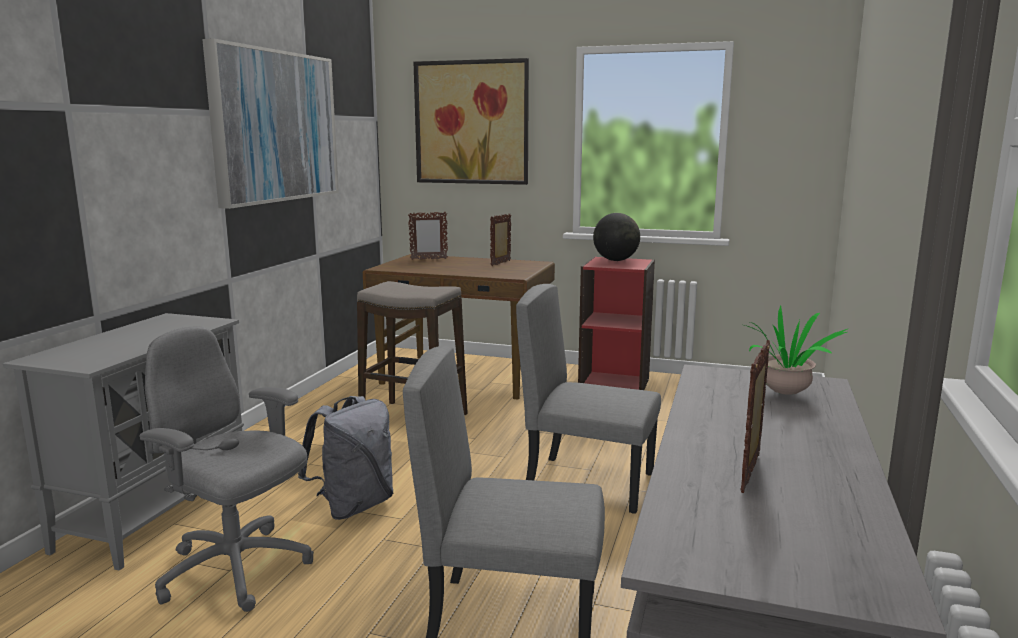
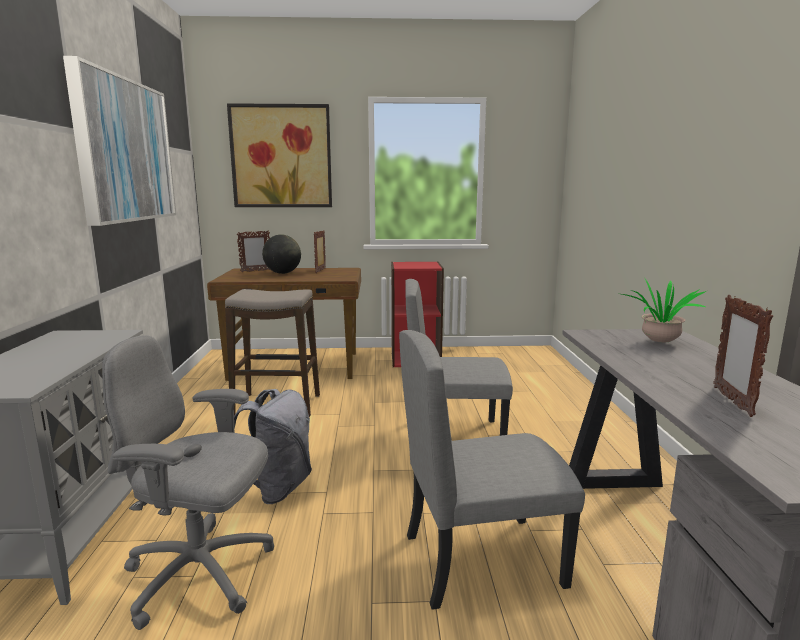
camera: 20 degrees left, 0 degrees up
globe [593,213,640,261] -> globe moved to [262,234,301,274]

